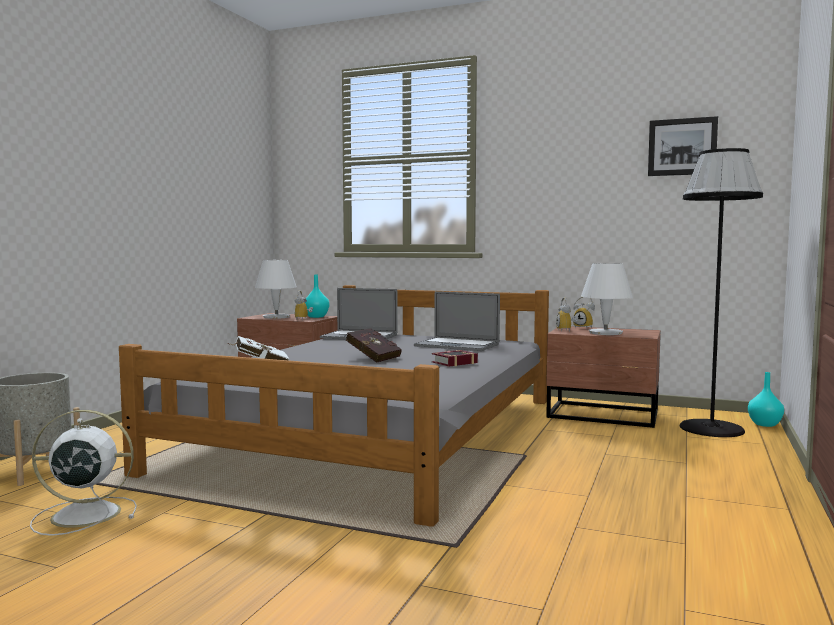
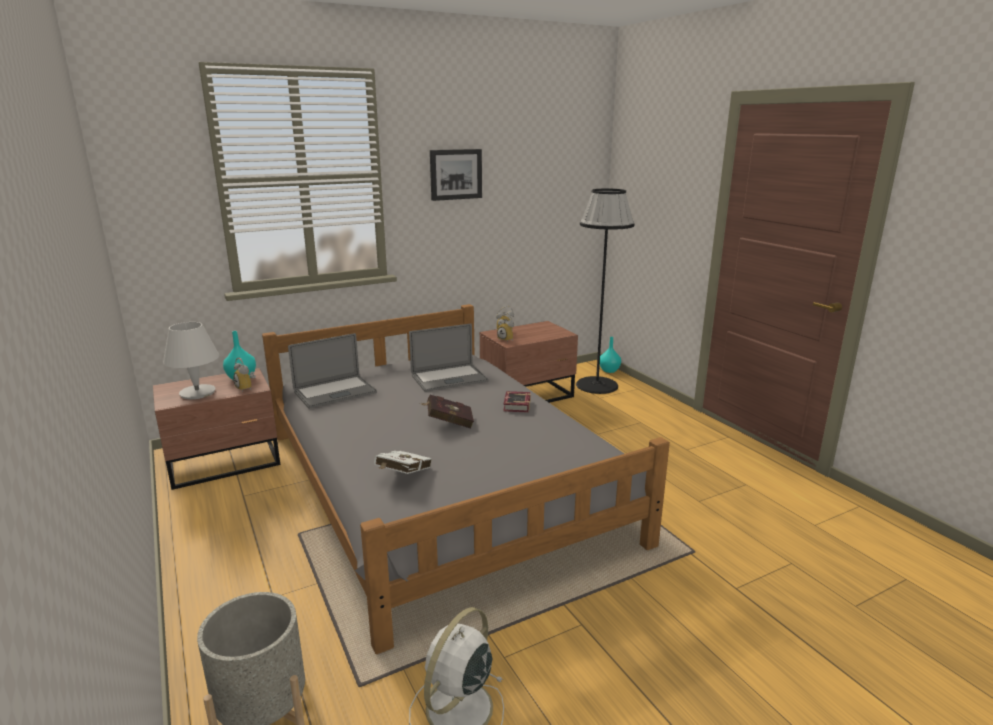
camera: 50 degrees left, 15 degrees up
white table lamp [581,263,633,335] -> none
picture [648,116,718,176] -> picture moved to [430,149,482,201]

